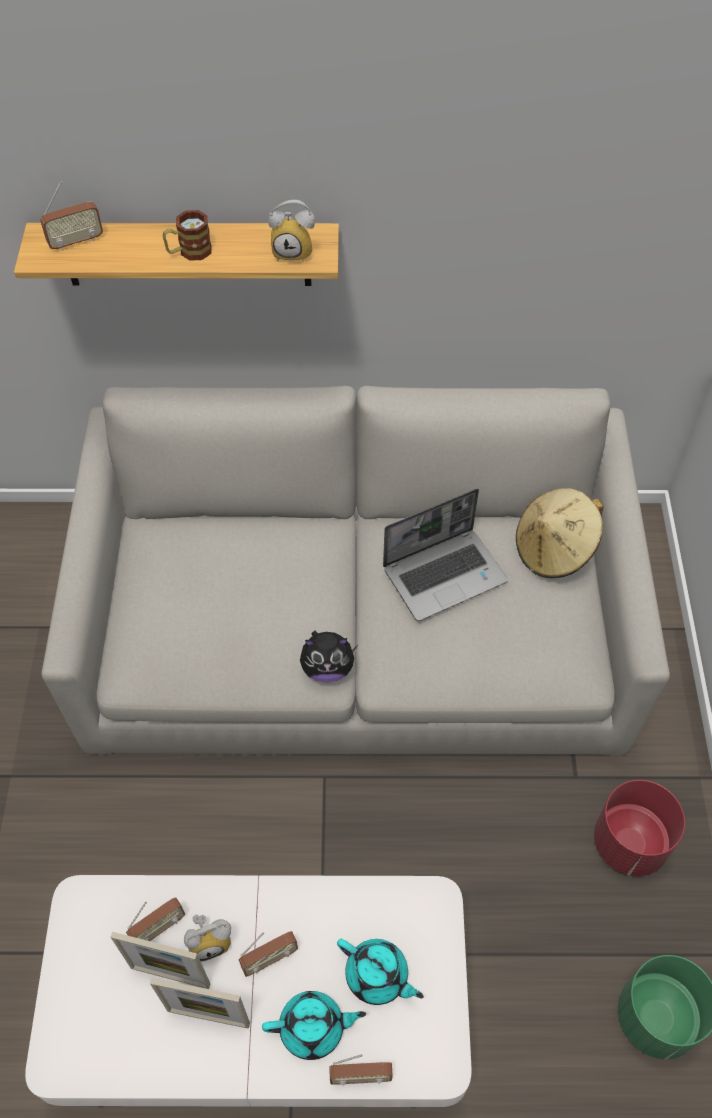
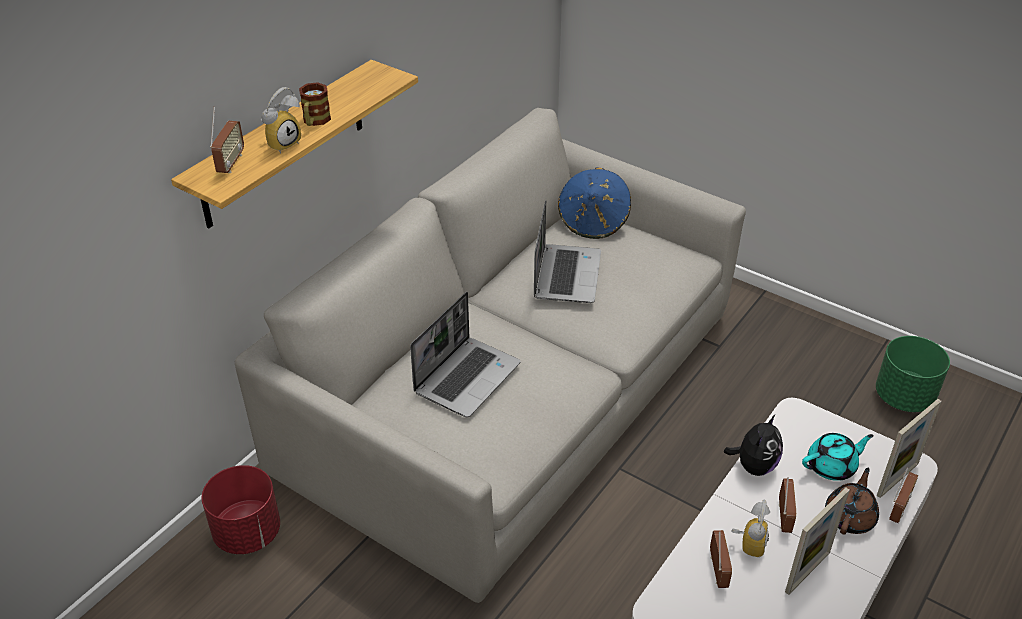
camera: 55 degrees left, 15 degrees down
picture frame [110,932,210,989] -> picture frame moved to [876,399,942,498]
turquoise teapot [262,991,366,1060] -> brown teapot [825,468,879,535]
alarm clock [268,200,315,262] -> alarm clock moved to [260,87,301,153]
plush toy [300,631,358,682] -> plush toy moved to [724,415,783,476]
beige hat [516,488,604,578] -> blue hat [558,167,631,239]
red planter [594,780,685,876] -> red planter moved to [202,465,280,554]
none -> laptop [410,292,521,418]

